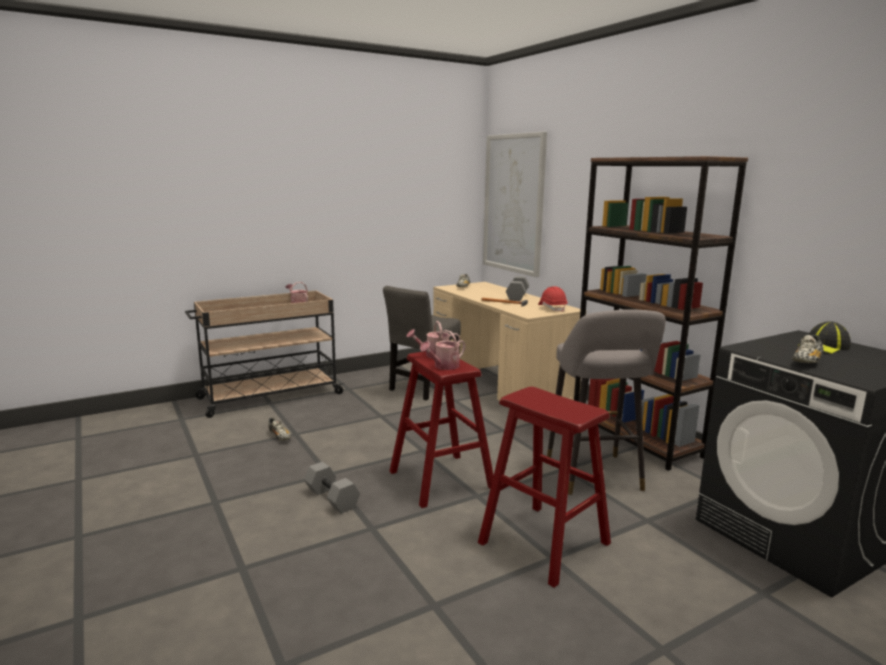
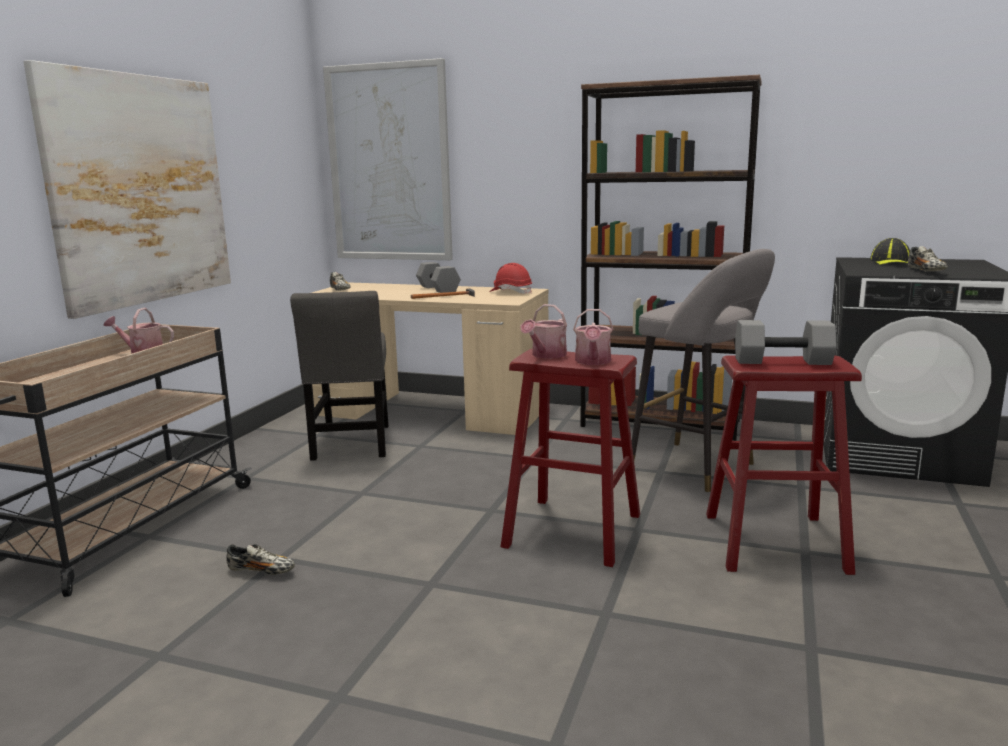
camera: 40 degrees left, 0 degrees up
grey dumbbell [304,462,360,514] -> grey dumbbell moved to [735,320,837,365]
none -> picture [23,60,231,319]

